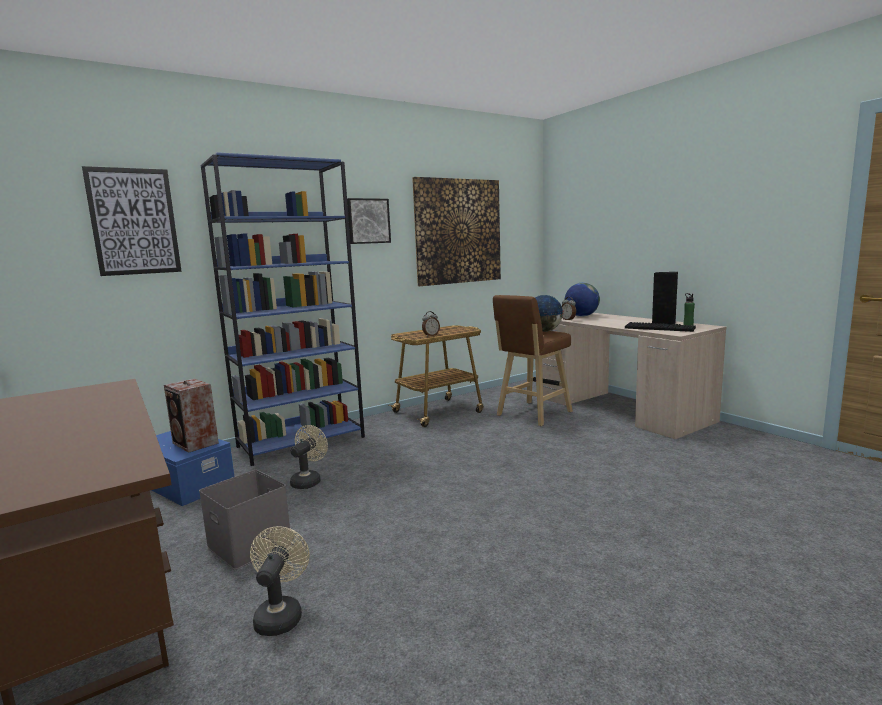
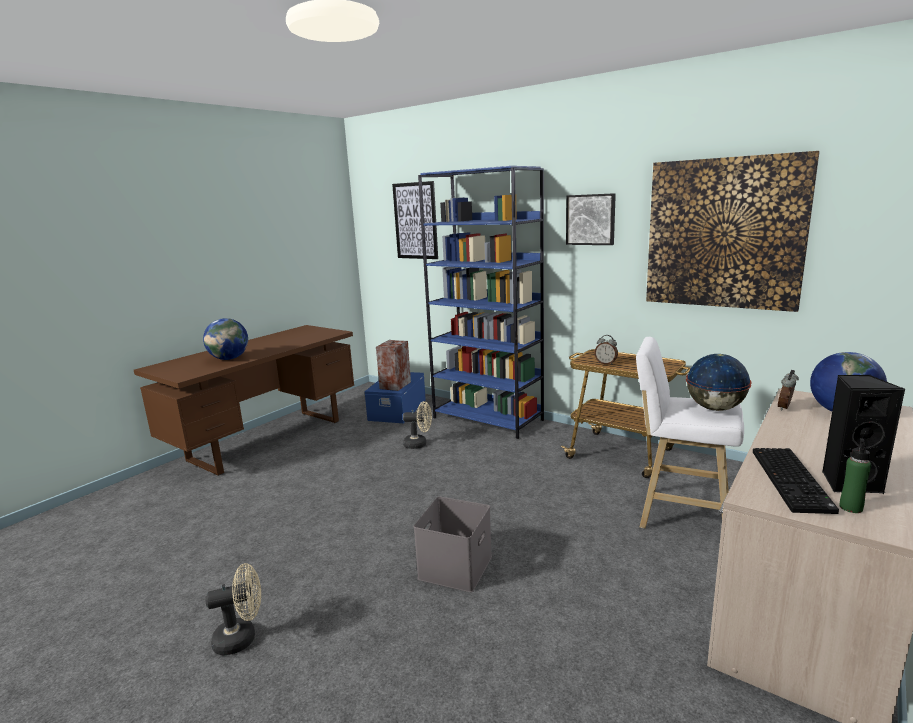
camera: 70 degrees right, 5 degrees up
grey storage box [199,470,290,570] -> grey storage box moved to [414,497,492,592]
beige fan [250,526,309,636] -> beige fan moved to [205,563,261,656]
brown stool [493,295,573,426] -> white stool [636,337,744,529]
none -> globe [203,318,248,360]

